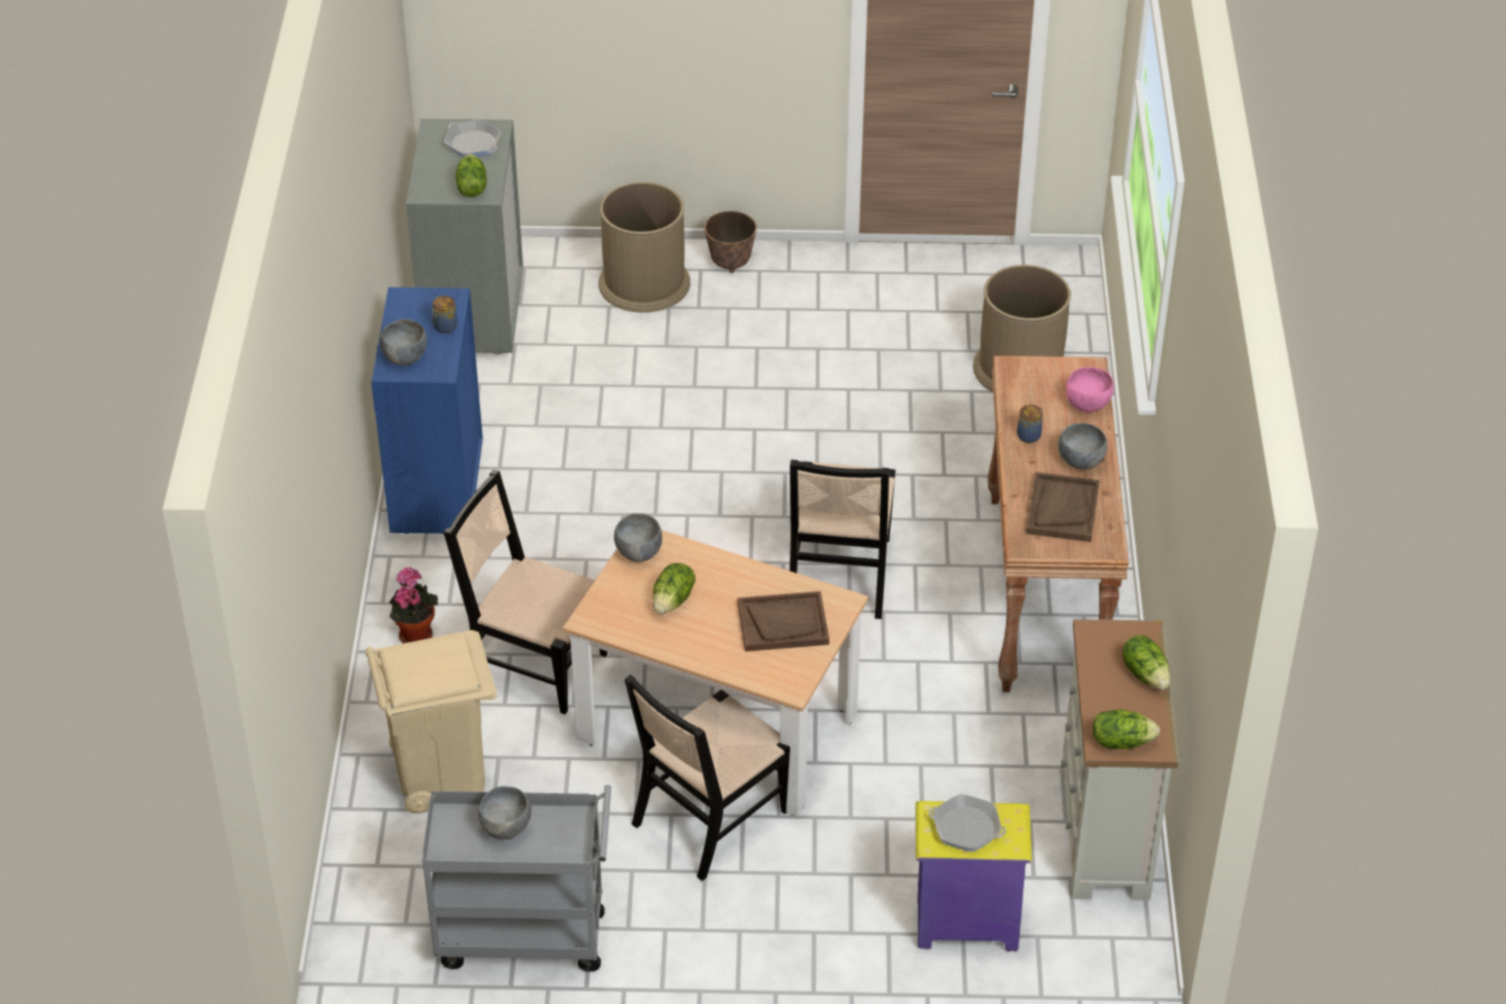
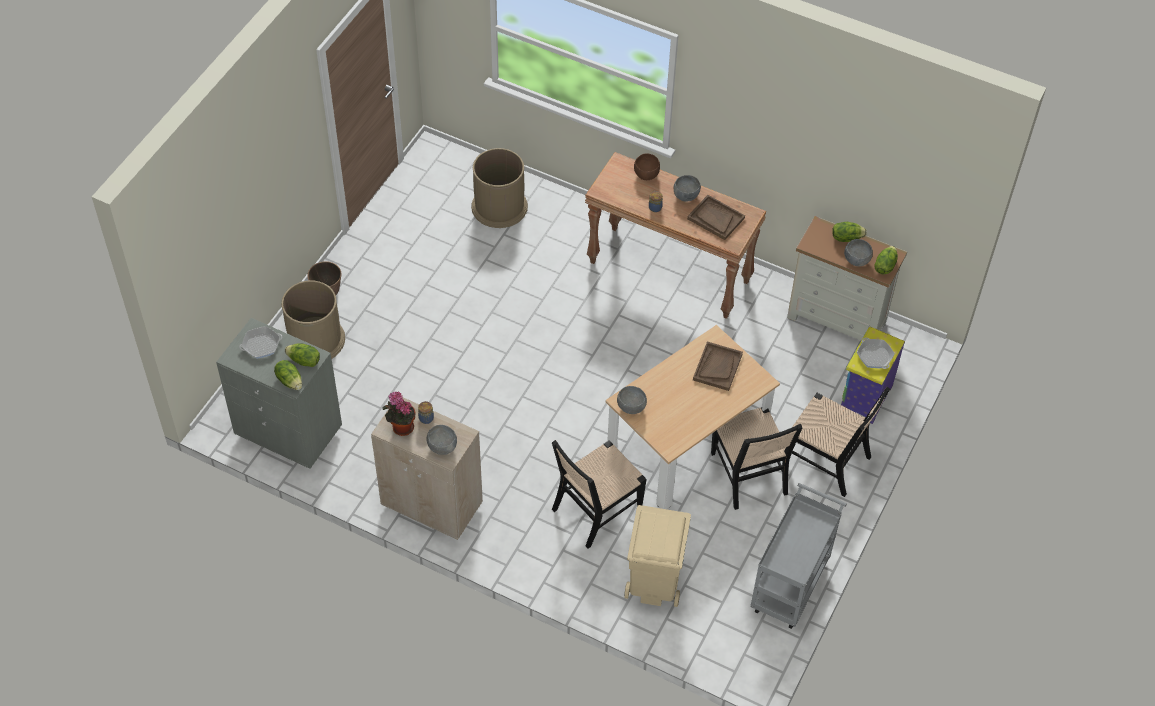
camera: 65 degrees left, 10 degrees up
blue cabinet [371,287,483,534] -> beige cabinet [371,397,483,540]
potted plant [389,567,438,644] -> potted plant moved to [382,392,415,436]
grey bowl [478,786,531,840] -> grey bowl moved to [844,239,873,266]
lettuce [653,563,696,614] -> lettuce moved to [274,360,302,390]
chair [790,460,896,619] -> chair moved to [789,387,890,497]
frying pan [929,794,1006,852] -> frying pan turned 105 degrees clockwise [857,338,895,369]
pink bowl [1066,367,1114,412] -> brown bowl [634,153,660,180]

